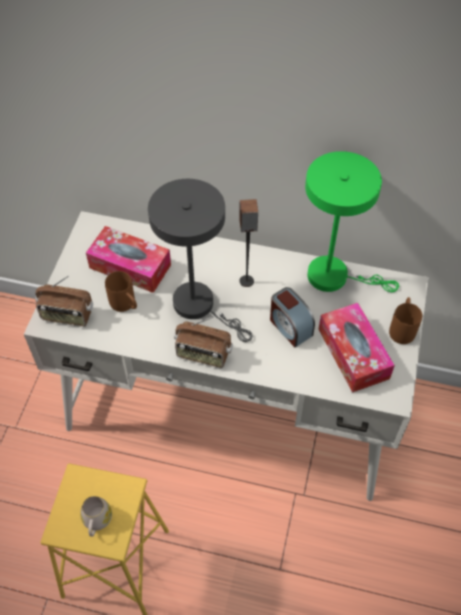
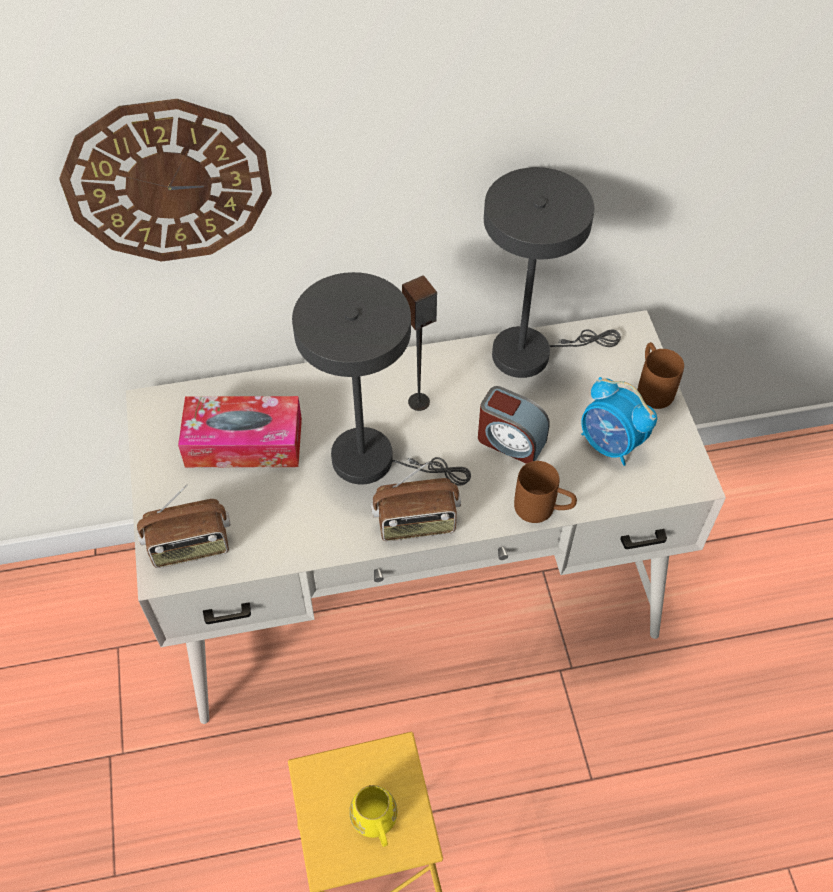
camera: 25 degrees left, 0 degrees up
white mug [80,496,112,537] -> yellow mug [349,785,397,847]
brown mug [105,271,137,312] -> brown mug moved to [514,461,577,523]
green table lamp [305,151,399,292] -> grey table lamp [484,167,621,378]
tissue box [318,303,395,393] -> alarm clock [581,377,657,466]
none -> wall clock [59,99,272,262]

